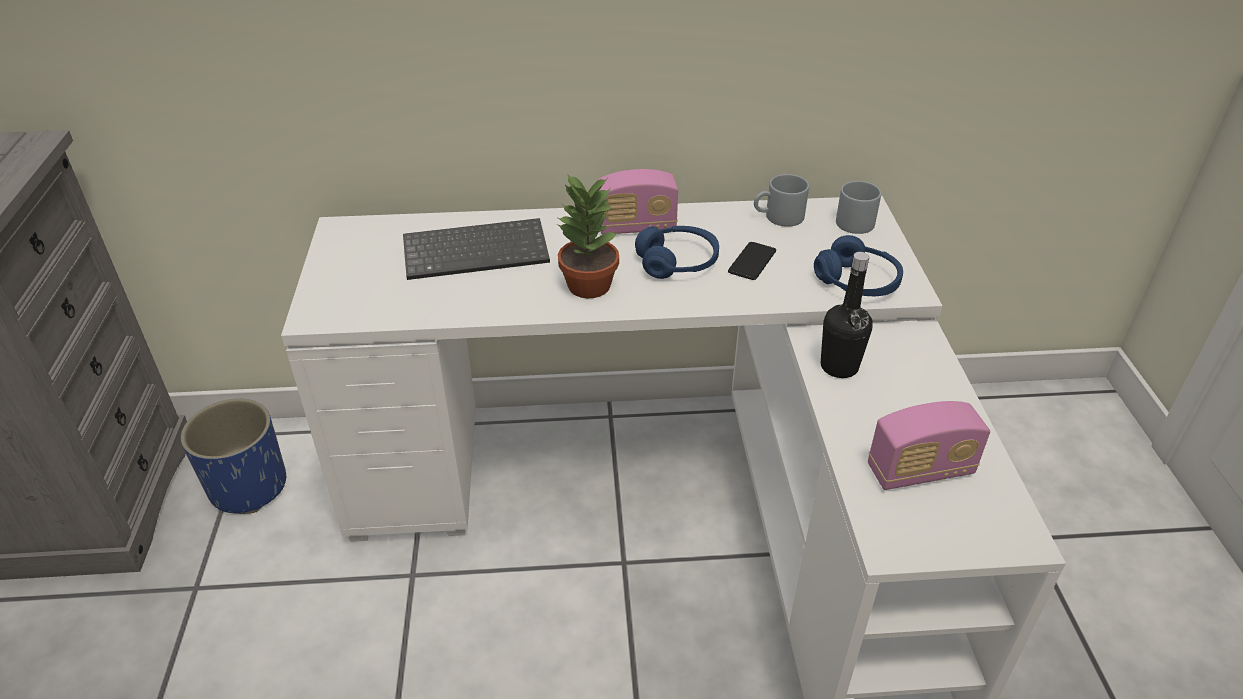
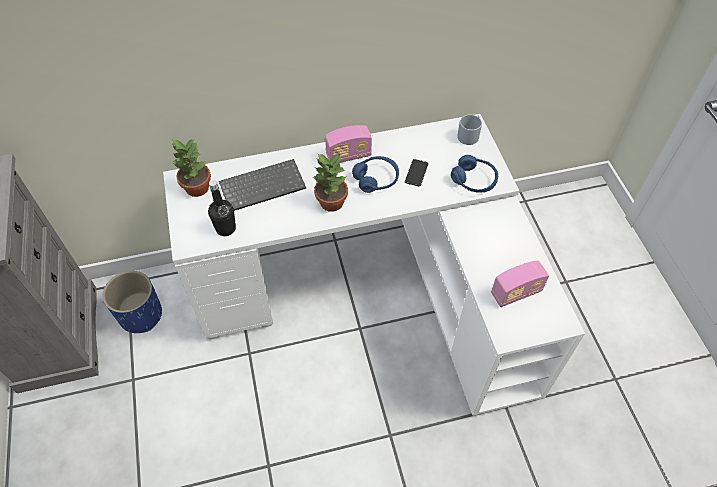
camera: 10 degrees left, 15 degrees up
grey mug [754,174,809,227] -> none
black bottle [821,252,872,378] -> black bottle moved to [208,180,236,236]
none -> potted plant [171,139,211,197]

